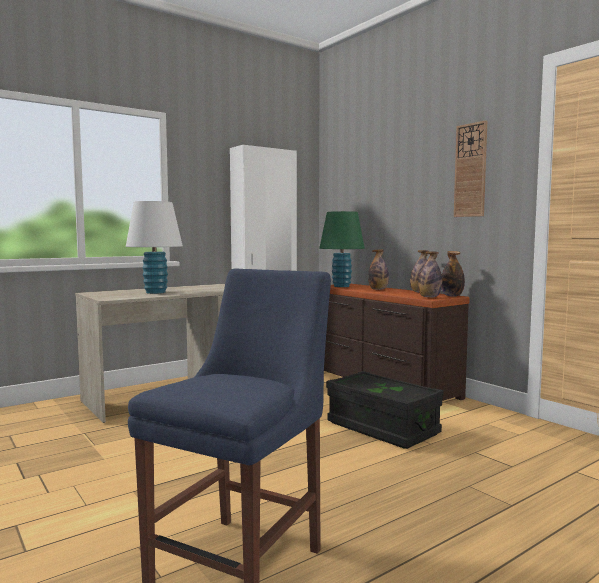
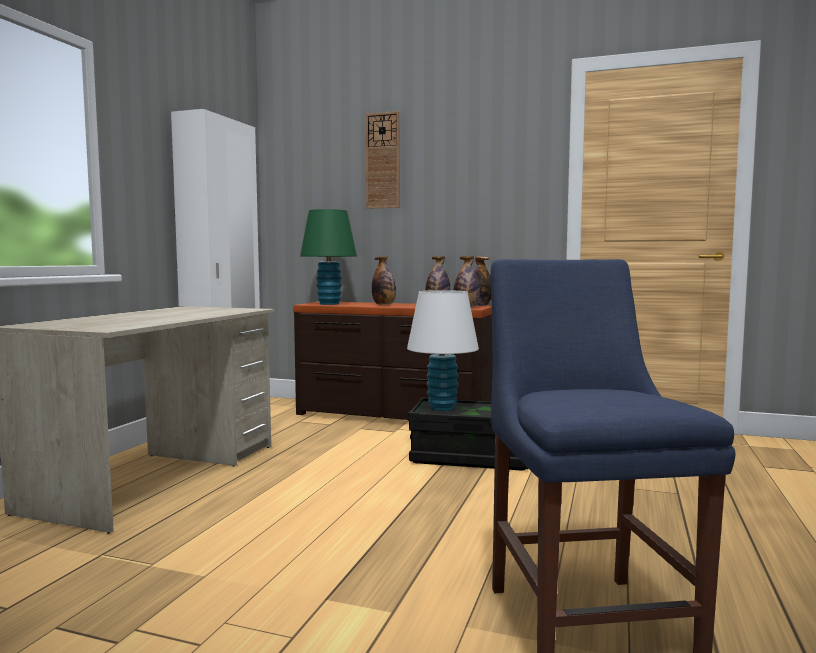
camera: 35 degrees left, 0 degrees up
white table lamp [126,201,183,294] -> white table lamp moved to [407,290,479,411]
wall clock [454,120,487,217] -> wall clock moved to [366,111,399,209]

